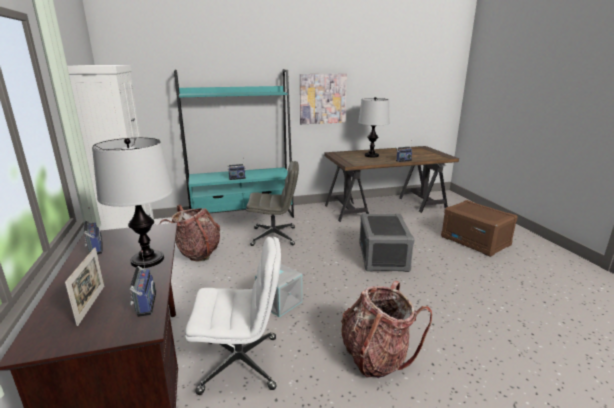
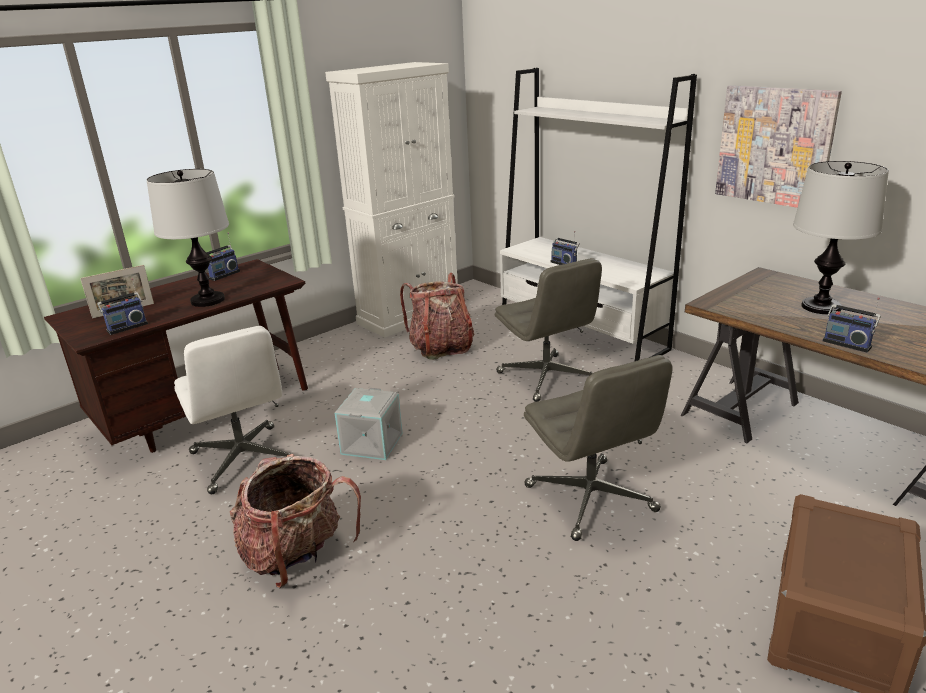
camera: 65 degrees right, 5 degrees up
turquoise bookcase [174,69,294,218] -> white bookcase [500,68,697,362]
grey storage box [359,213,414,272] -> grey office chair [524,355,672,541]

